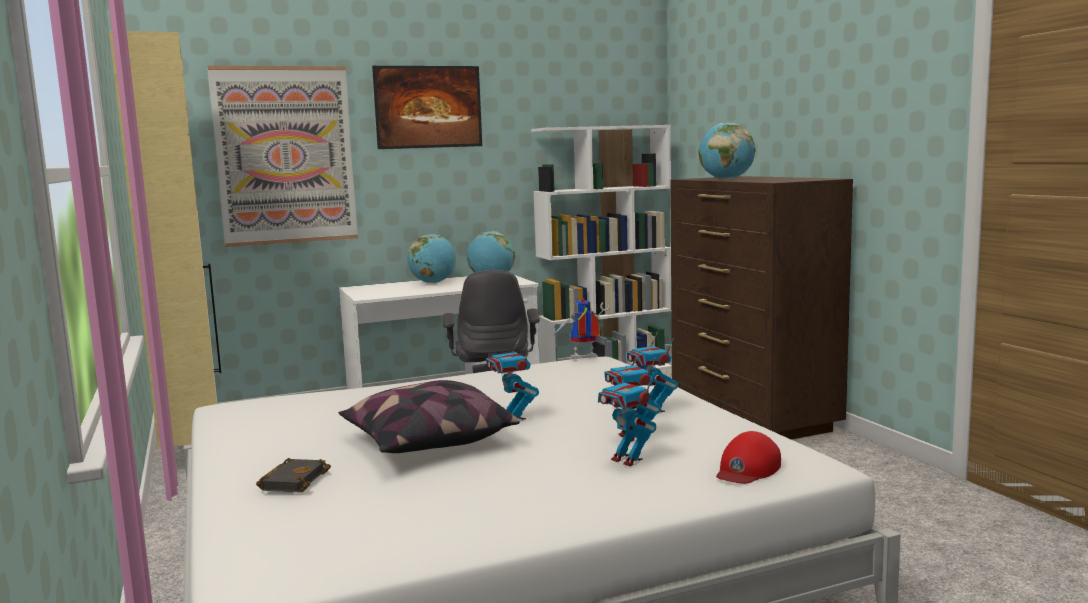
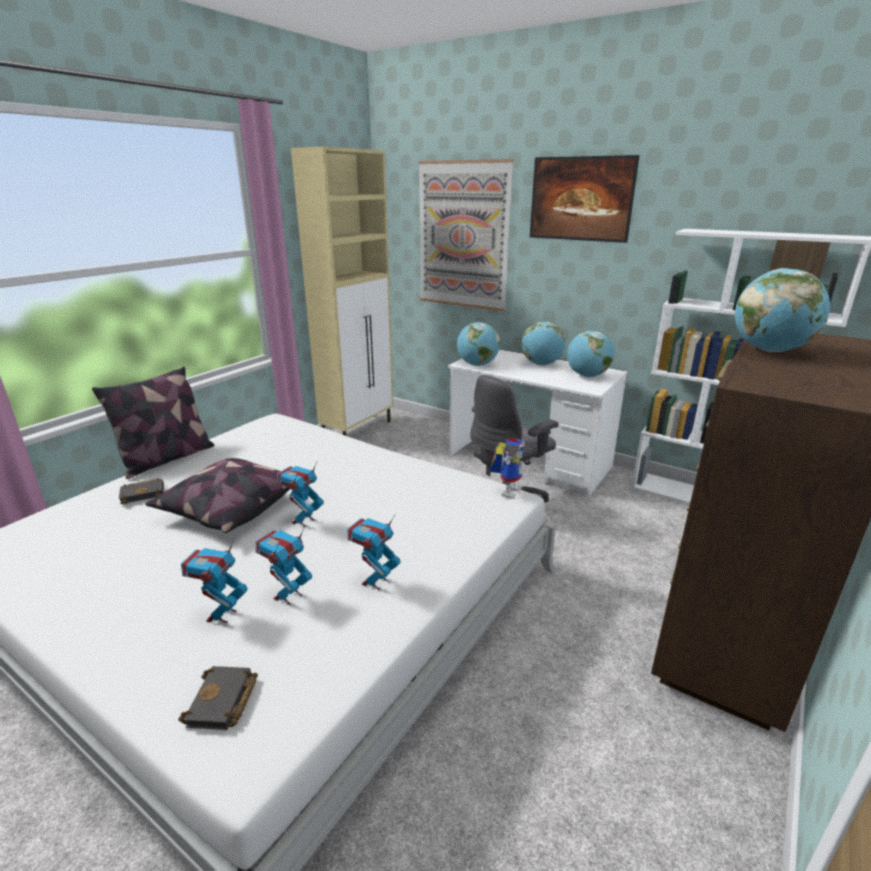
camera: 55 degrees right, 15 degrees up
toy robot [552,299,610,359] -> toy robot turned 75 degrees clockwise [490,438,525,499]
red cap [716,431,781,484] -> black book [178,666,258,730]
none -> pillow [92,366,214,479]
none -> globe [457,322,500,366]

